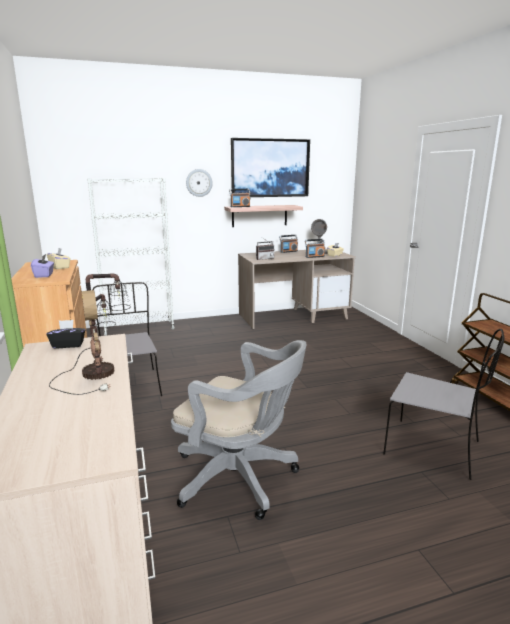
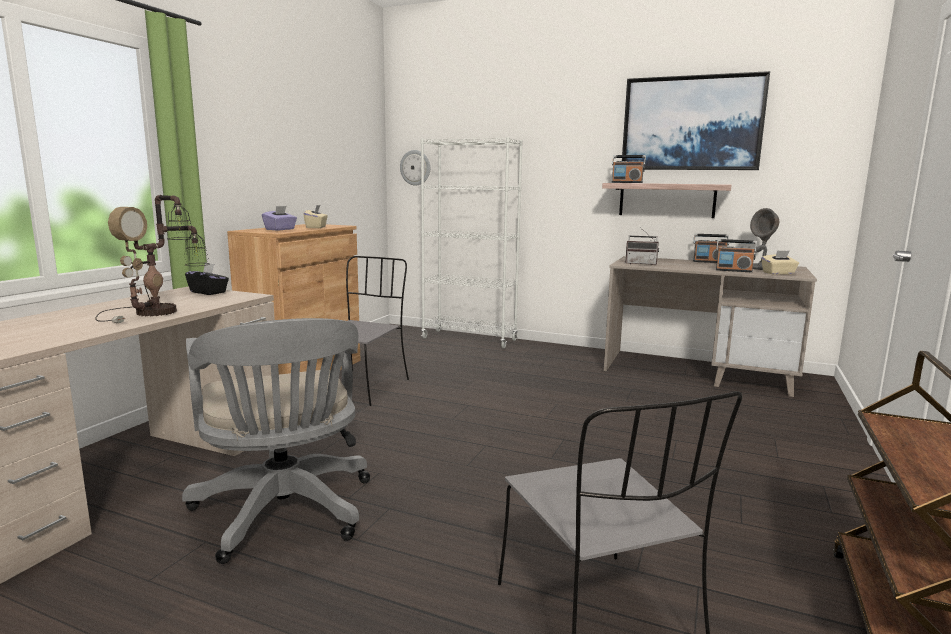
camera: 40 degrees right, 5 degrees down
wall clock [186,169,213,197] -> wall clock moved to [400,150,430,185]

